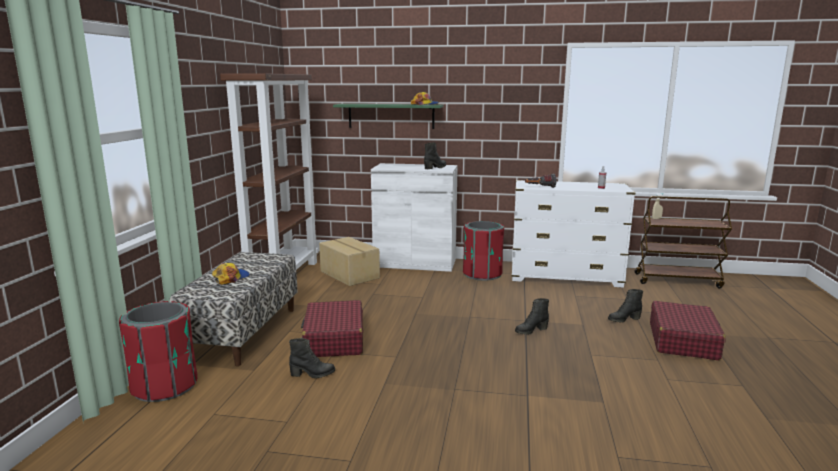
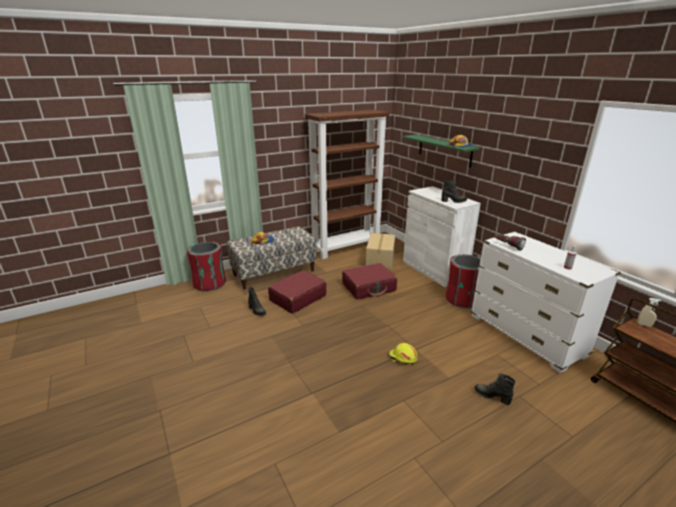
camera: 50 degrees right, 10 degrees up
black boot [515,298,549,335] -> yellow hard hat [389,343,417,364]
red suitcase [650,301,726,360] -> red suitcase moved to [342,263,397,300]

